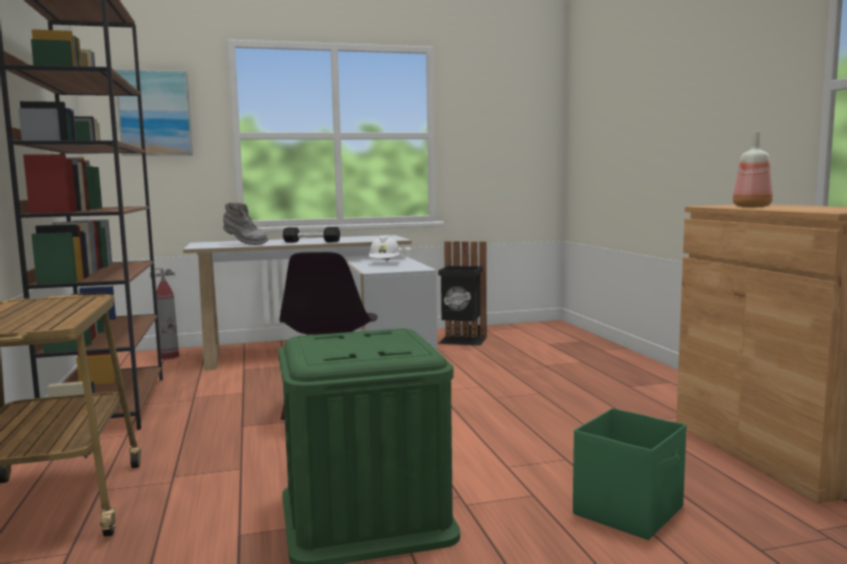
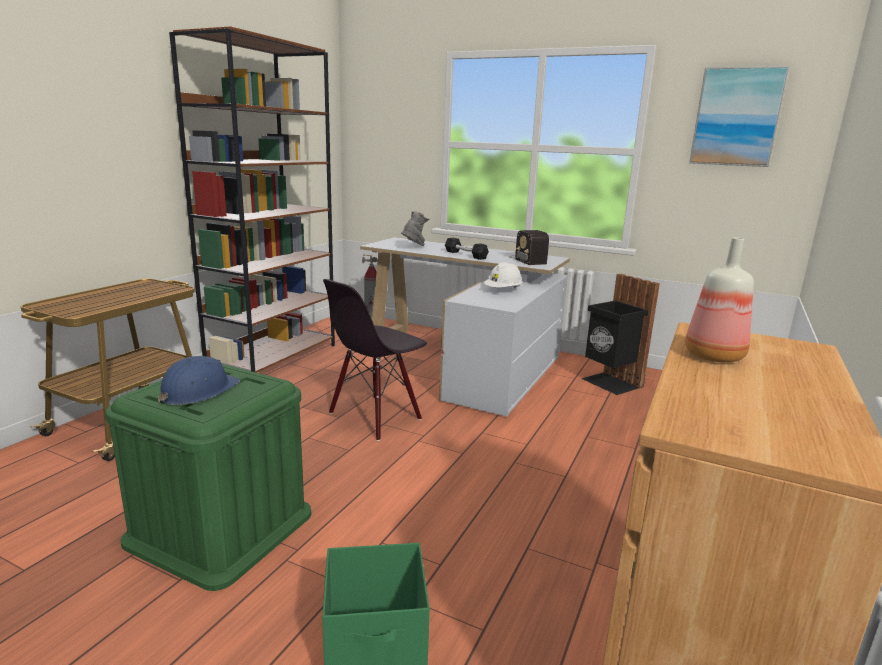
camera: 40 degrees right, 10 degrees up
picture [115,69,193,156] -> picture moved to [689,66,790,167]
grey boot [223,202,268,245] -> grey boot turned 135 degrees counterclockwise [401,211,430,246]
none -> blue hard hat [158,356,240,405]
none -> radio [508,230,549,265]

